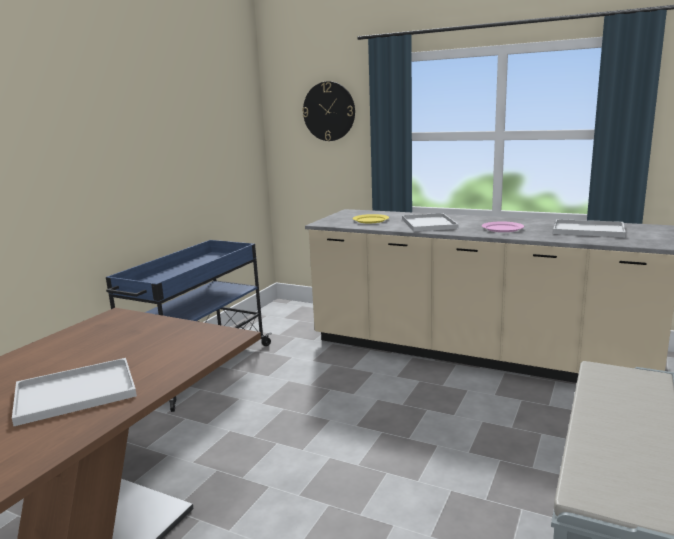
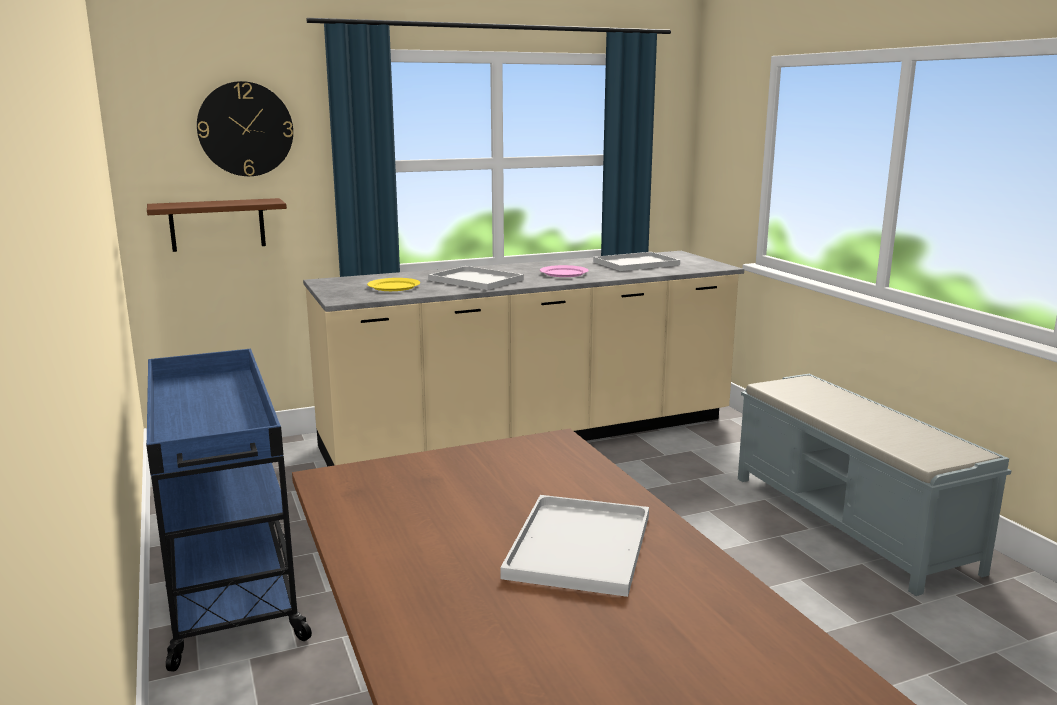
camera: 50 degrees left, 0 degrees up
none -> brown shelf [147,198,287,252]

